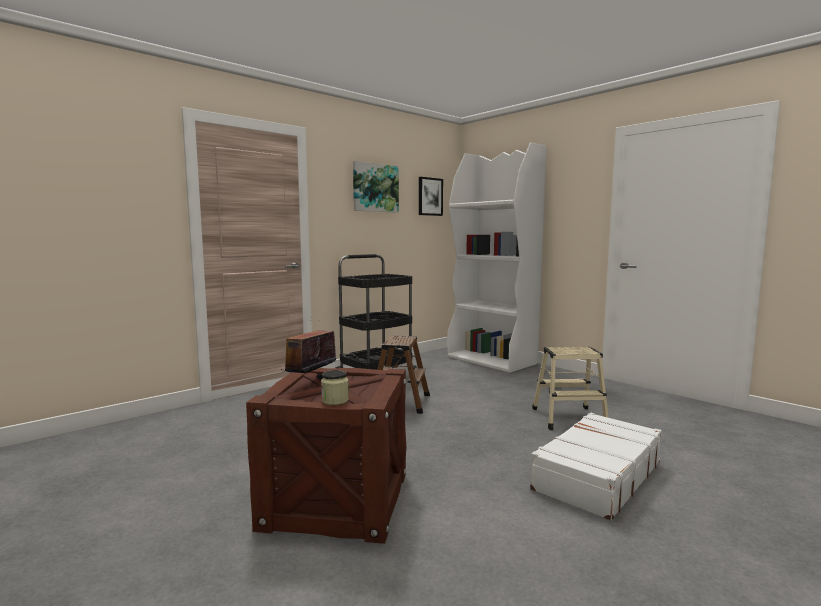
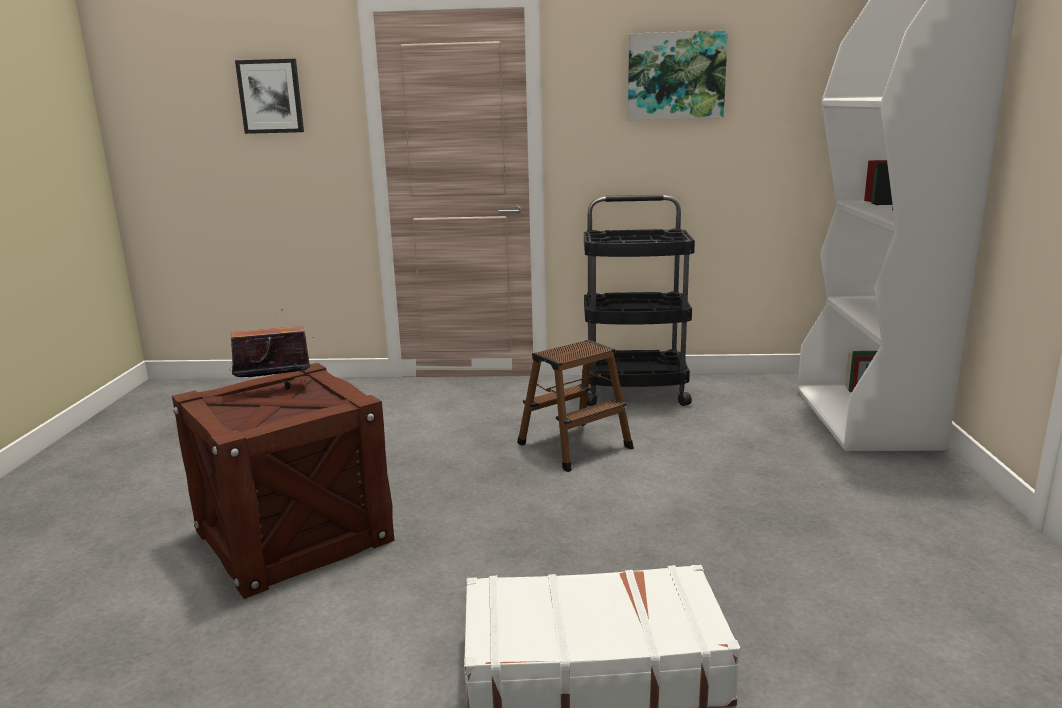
camera: 45 degrees right, 10 degrees up
jar [321,370,349,405] -> none
picture [419,177,443,216] -> picture moved to [235,59,304,134]
beige step ladder [532,347,609,430] -> none

